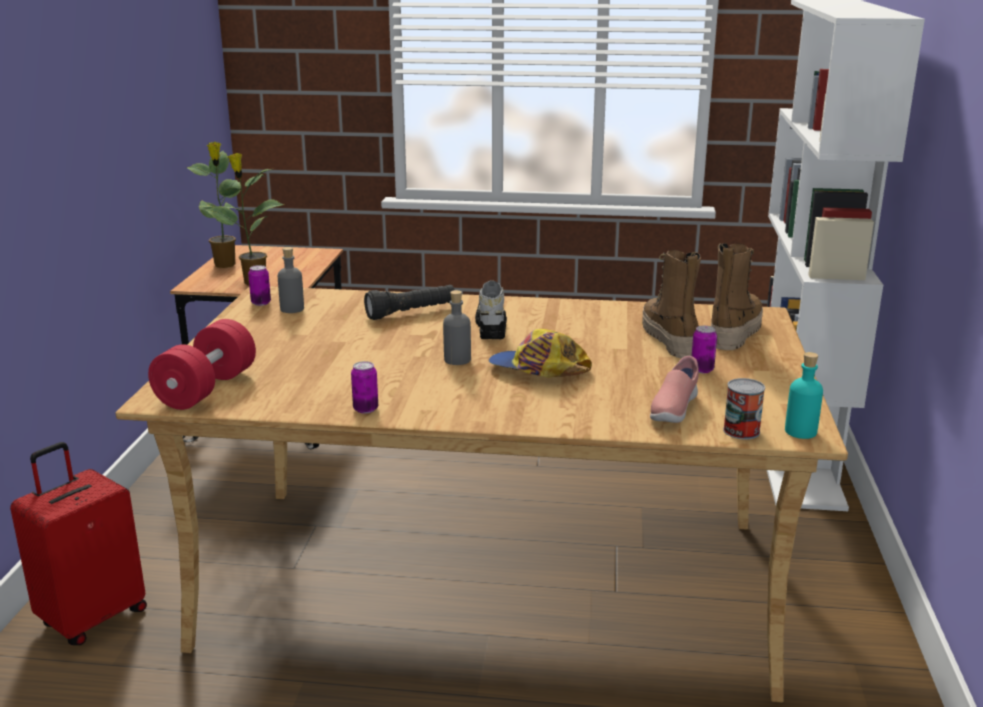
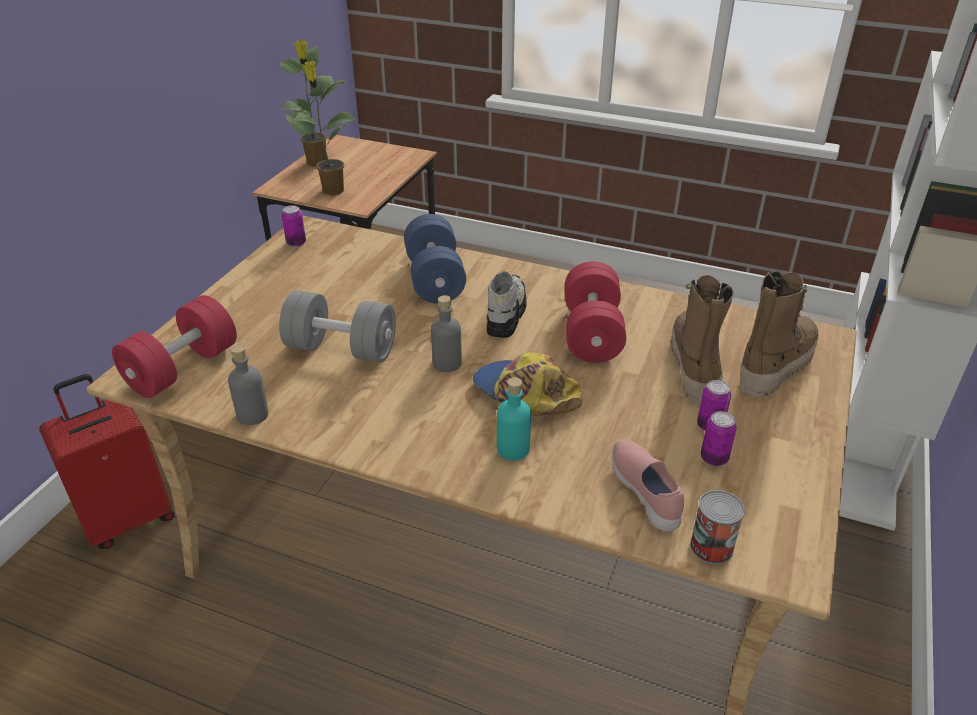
camera: 15 degrees right, 15 degrees up
grey bottle [278,247,304,313] -> grey bottle moved to [228,344,269,425]
can [351,361,378,414] -> can moved to [701,411,737,466]
black flashlight [364,285,455,320] -> blue dumbbell [404,214,466,304]
pink shoe [650,356,699,423] -> pink shoe turned 120 degrees clockwise [612,439,684,532]
turquoise bottle [785,352,823,439] -> turquoise bottle moved to [497,377,531,461]
none -> grey dumbbell [279,290,396,362]
none -> red dumbbell [565,261,626,363]

